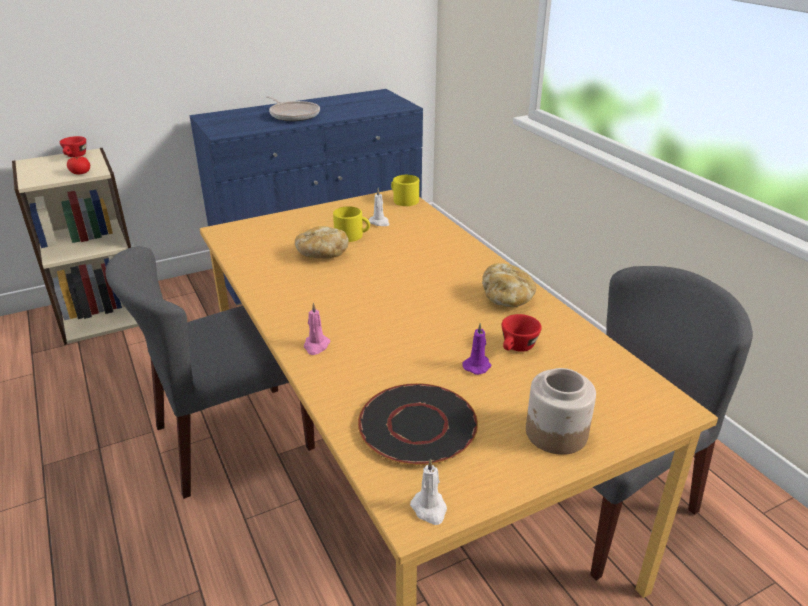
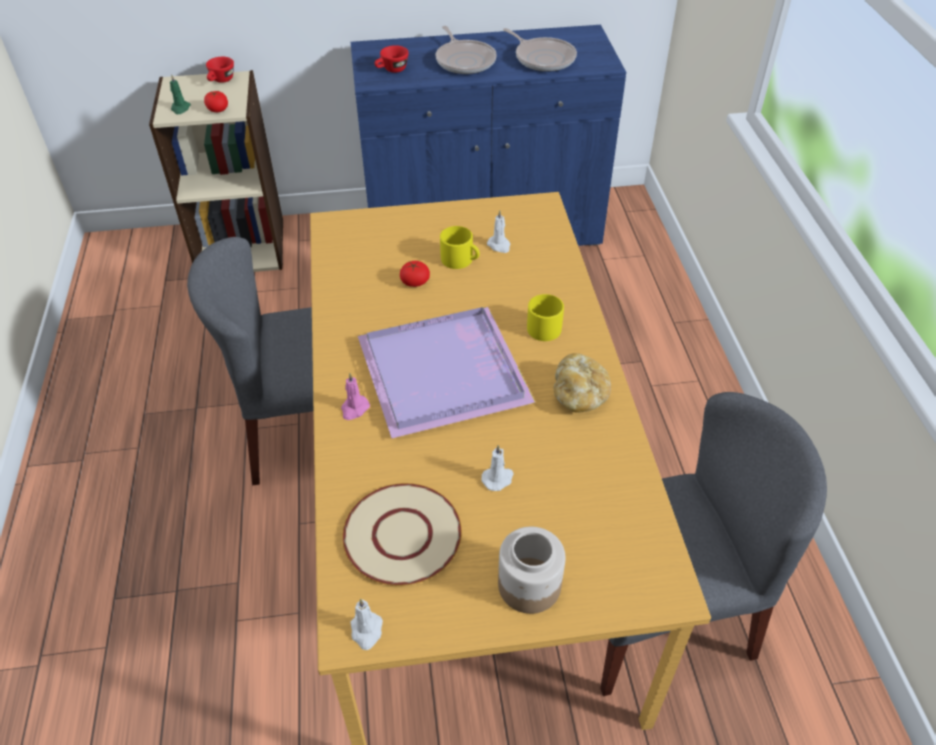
camera: 20 degrees right, 15 degrees up
bread [295,226,348,258] -> tomato [400,261,430,287]
black plate [358,383,478,465] -> beige plate [342,483,462,586]
yellow mug [391,175,419,206] -> yellow mug moved to [527,294,564,341]
purple candle [462,323,491,375] -> white candle [482,445,514,491]
red cup [502,314,542,352] -> red cup moved to [374,45,409,73]
none -> green candle [170,74,191,114]
none -> purple tray [358,307,535,438]
none -> frying pan [503,28,577,72]

